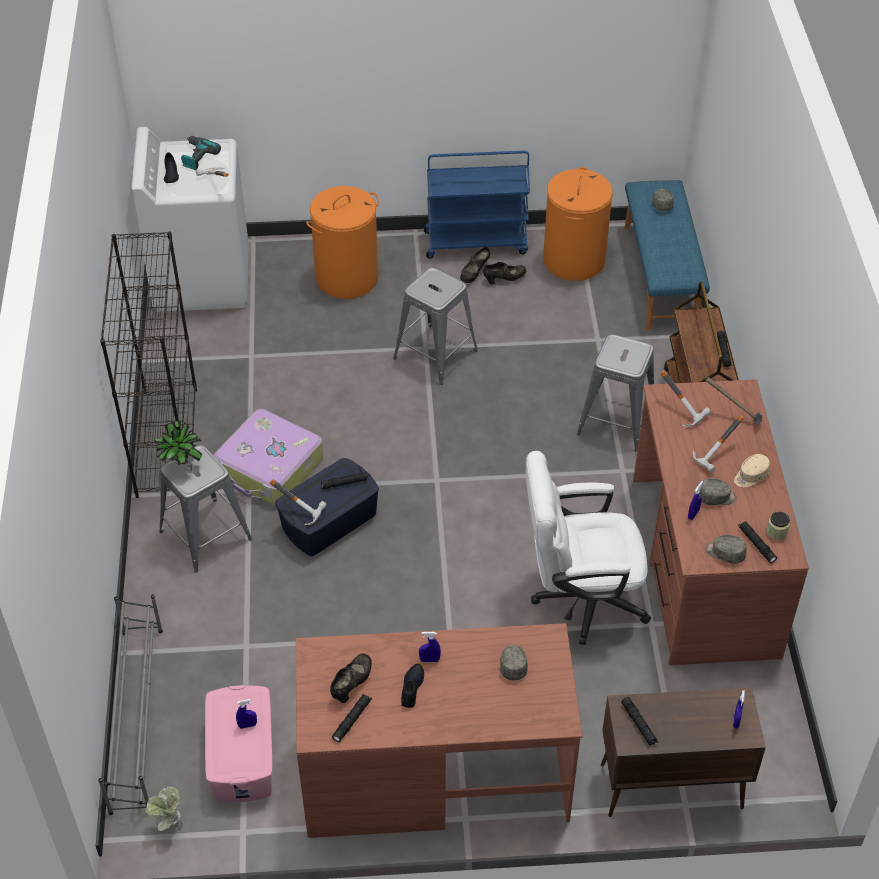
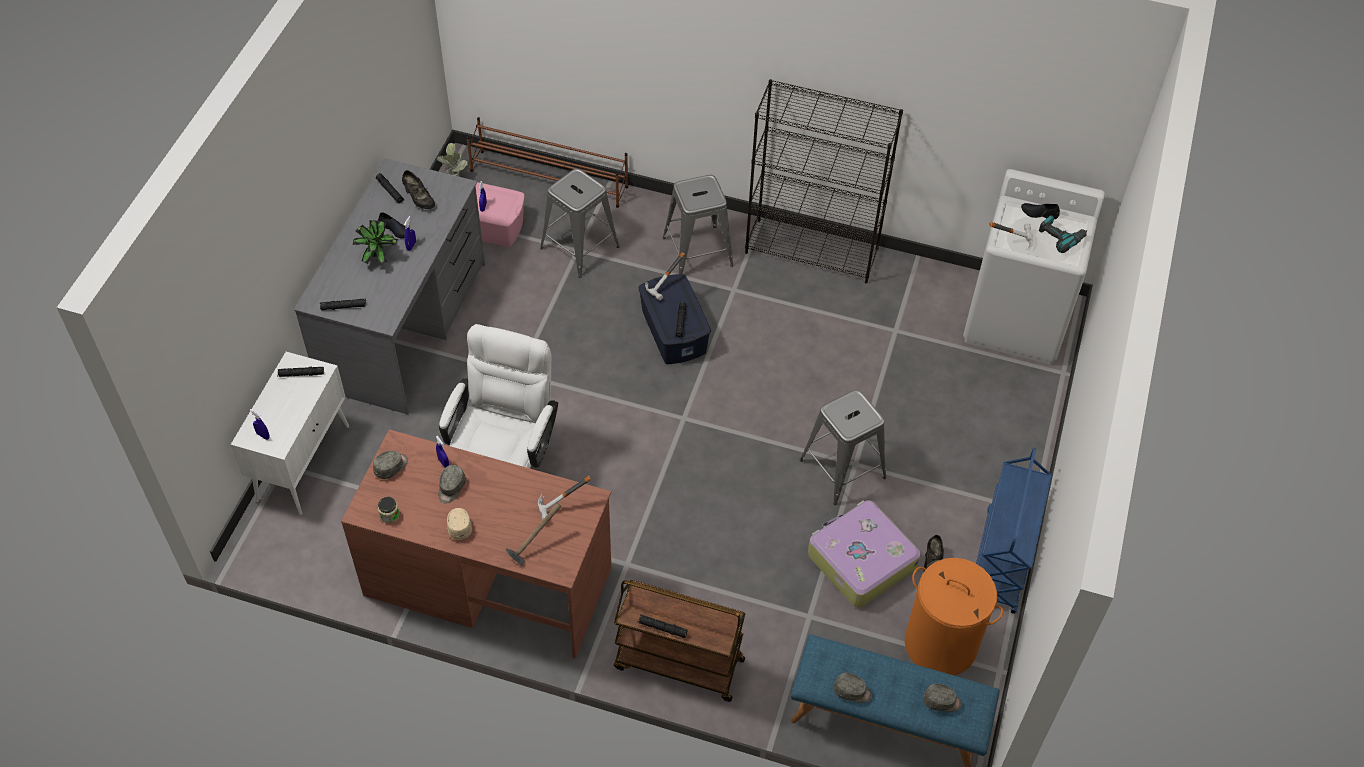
camera: 110 degrees right, 5 degrees up
grey shoe rack [98,595,163,815] -> brown shoe rack [466,117,628,208]
potted plant [154,421,202,465] -> potted plant moved to [353,220,398,264]
suitcase [214,409,323,506] -> suitcase moved to [808,500,920,608]
brown desk [296,623,583,838] -> grey desk [294,158,485,414]
orange laundry basket [306,186,379,299] -> none
black shoe [460,247,490,283] -> none
grey cap [500,645,528,681] -> grey cap moved to [834,673,872,703]
grey stool [577,334,654,452] -> grey stool moved to [540,168,620,278]
brown cabinet [601,687,766,817] -> white cabinet [231,352,350,515]
hammer [693,415,744,473] -> none
black flashlight [738,521,777,563] -> black flashlight moved to [320,299,366,310]

